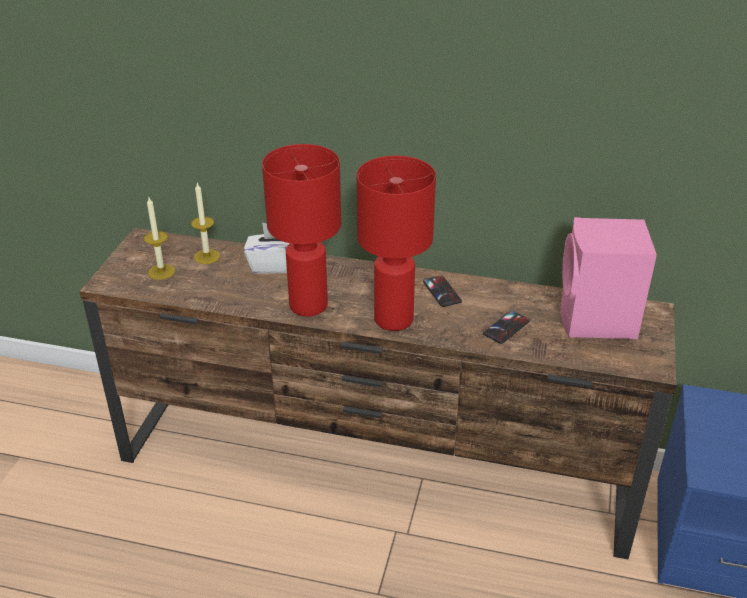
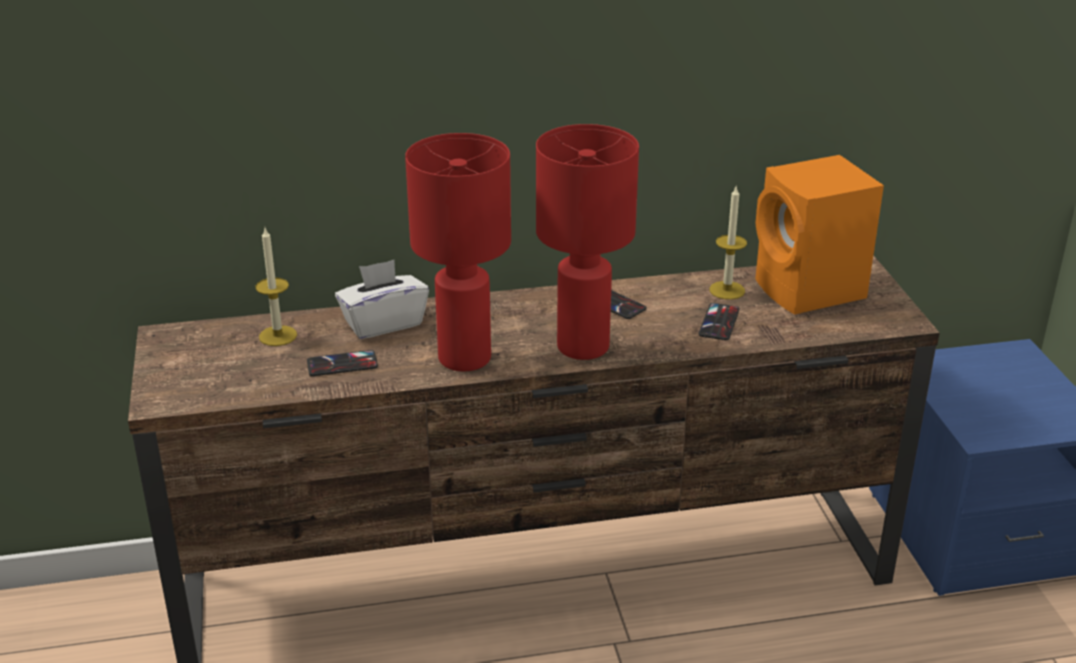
camera: 25 degrees left, 5 degrees down
candle [144,198,175,280] -> candle moved to [709,187,747,300]
pink speaker [561,217,657,339] -> orange speaker [755,155,884,315]
none -> phone [307,350,378,376]

